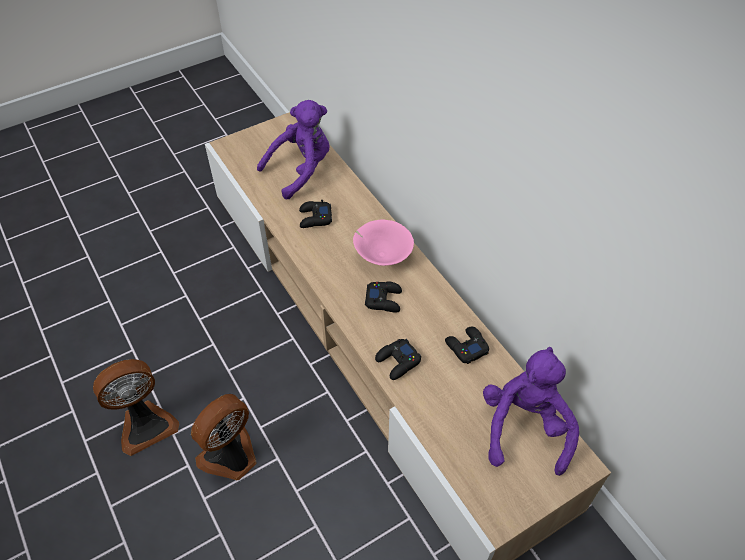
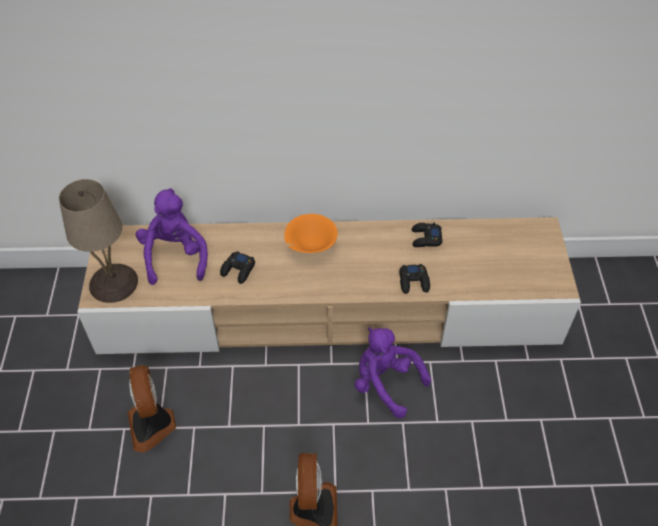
camera: 60 degrees left, 0 degrees up
fan [191,394,257,480] -> fan moved to [127,365,176,453]
pink bowl [353,219,414,266] -> orange bowl [284,214,338,253]
black game controller [365,281,402,313] -> none
purple plush toy [483,347,579,476] -> purple plush toy moved to [354,327,431,418]
none -> beige table lamp [59,179,138,303]

